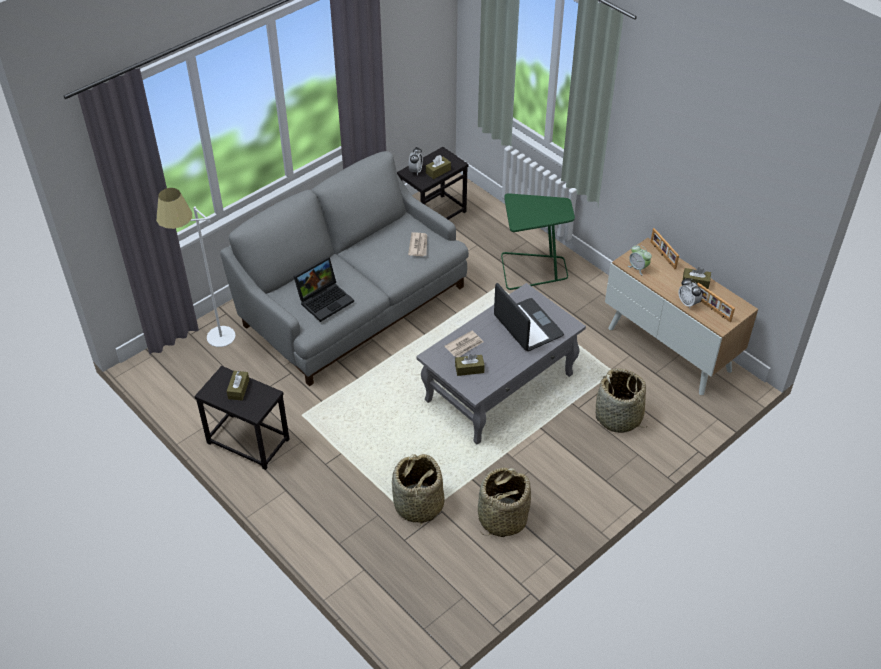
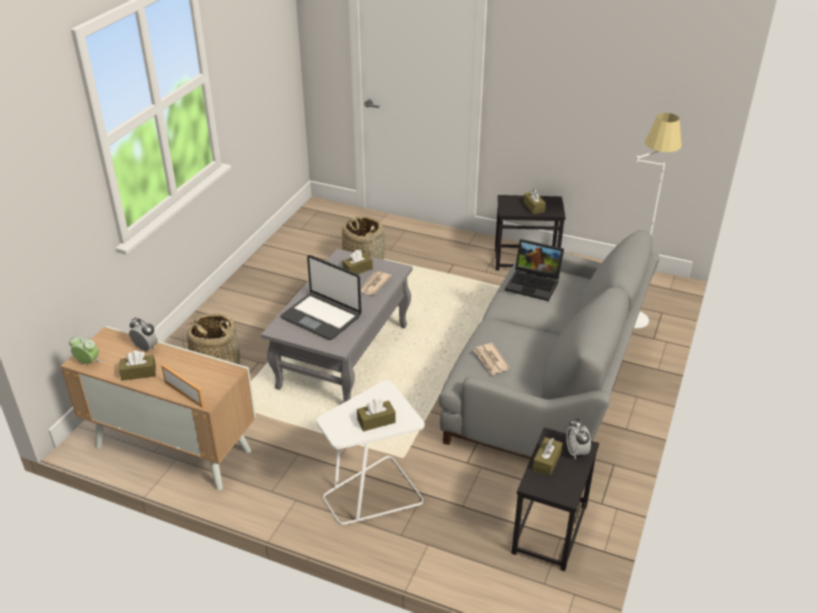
camera: 155 degrees right, 10 degrees down
laptop [293,257,354,322] -> laptop turned 90 degrees counterclockwise [505,239,564,301]
basket [478,467,531,537] -> none
green side table [501,193,575,290] -> white side table [317,380,425,525]
alarm clock [628,246,652,276] -> alarm clock moved to [69,336,102,364]
picture frame [697,283,735,322] -> none
none -> brown tissue box [357,398,396,432]

